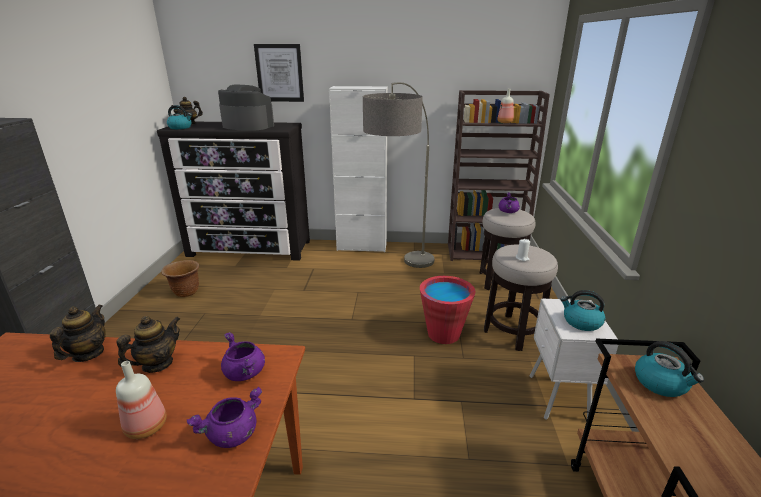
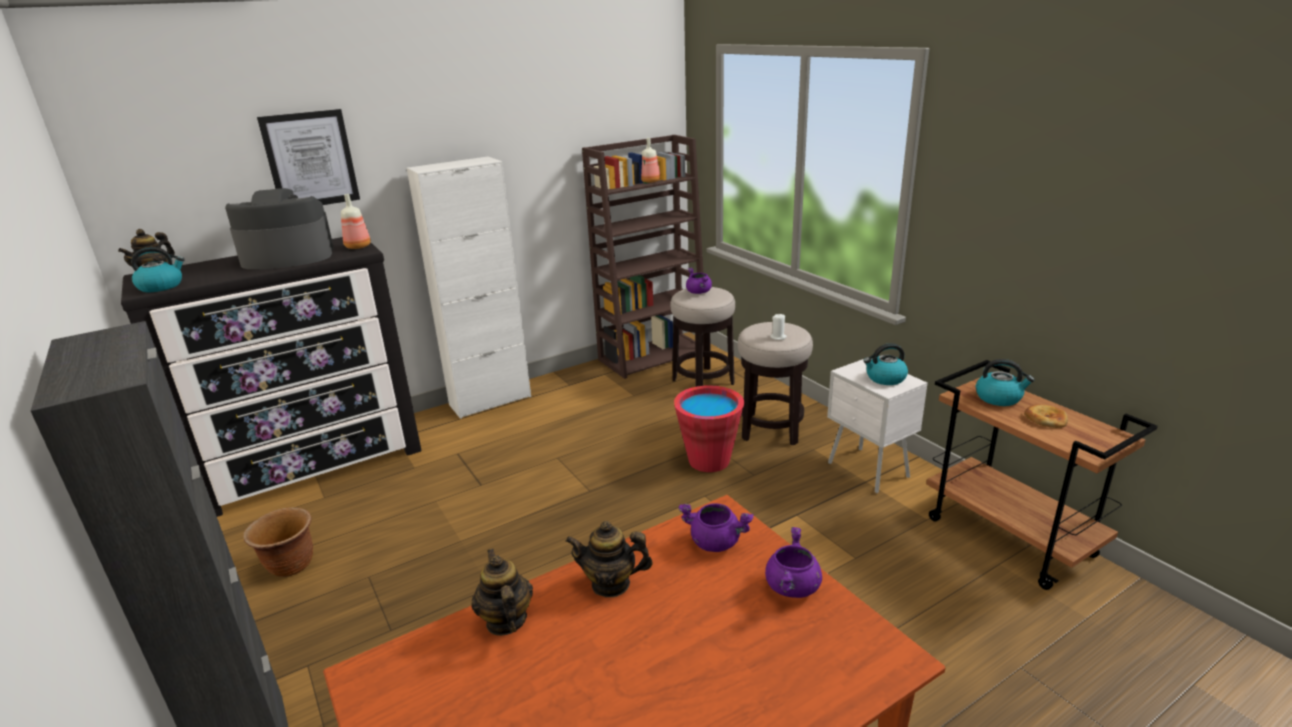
camera: 35 degrees left, 0 degrees up
bottle [116,361,167,439] -> bottle moved to [341,194,371,249]
teapot [117,316,180,373] -> teapot turned 90 degrees counterclockwise [566,521,653,597]
floor lamp [363,82,434,268] -> none
none -> bread [1024,404,1068,428]

